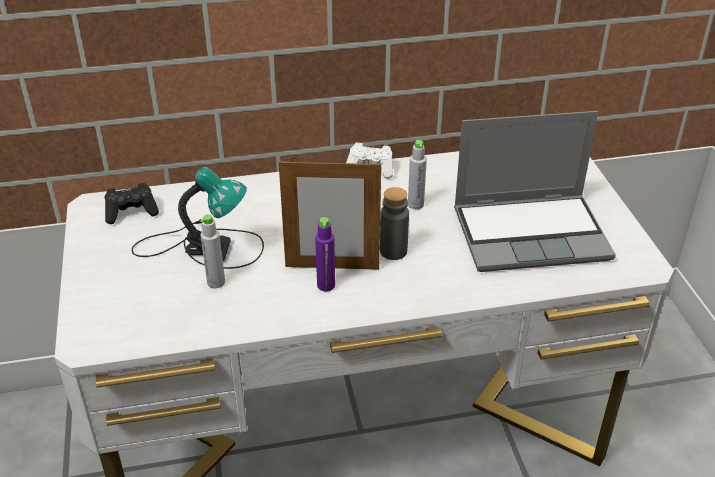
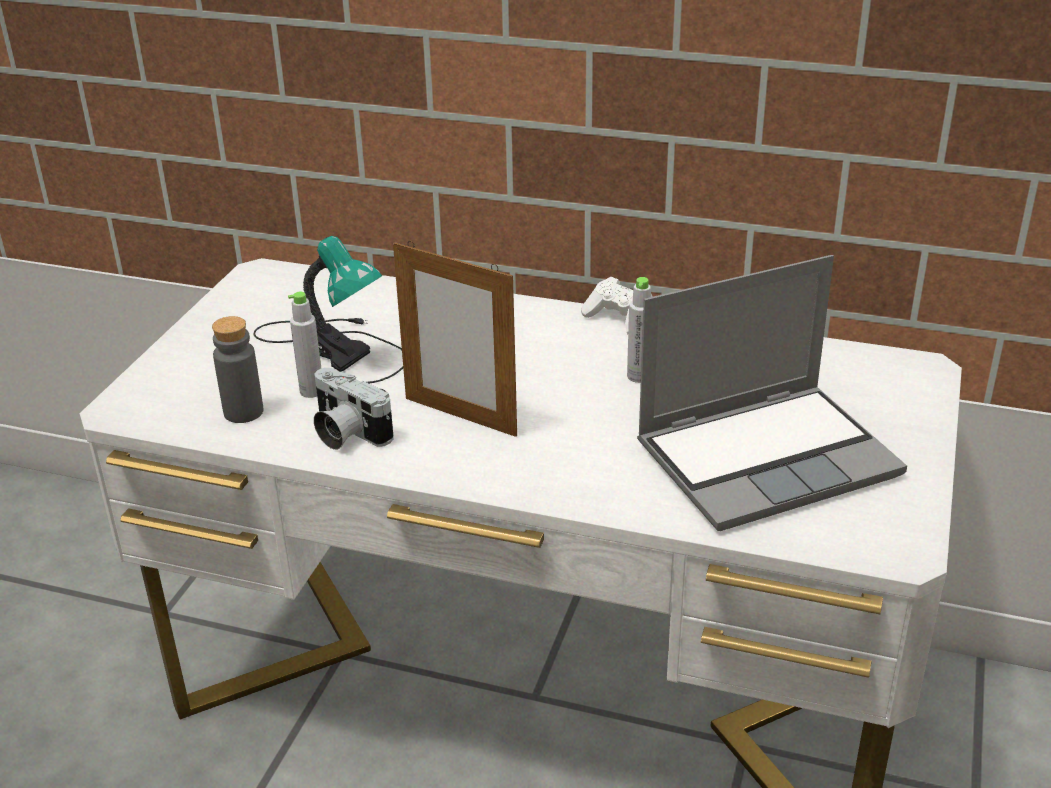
camera: 30 degrees right, 5 degrees down
black game controller [105,183,159,224] -> none
purple bottle [315,217,335,291] -> none
grey bottle [380,187,409,260] -> grey bottle moved to [212,316,263,423]
laptop [454,111,616,272] -> laptop turned 45 degrees counterclockwise [637,255,907,531]
none -> camera [314,368,394,450]

